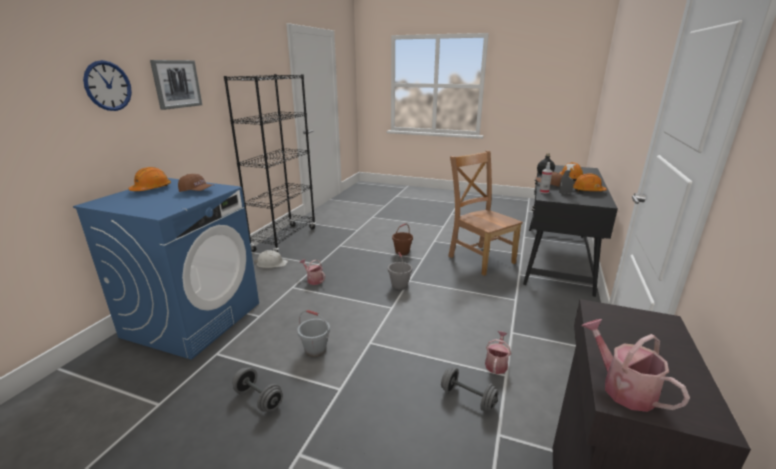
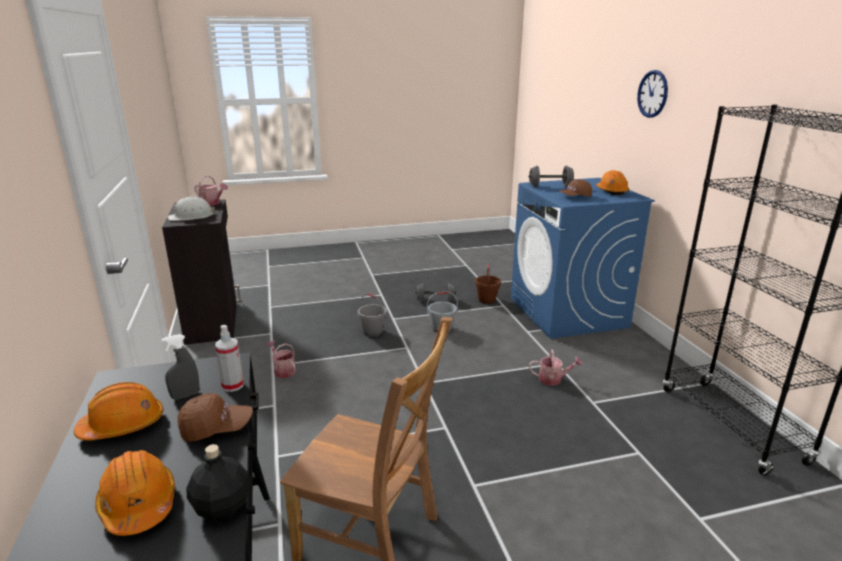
camera: 145 degrees right, 0 degrees up
picture [150,60,202,110] -> none
white hard hat [254,250,288,268] -> white hard hat moved to [168,196,215,221]
grey bucket [388,252,412,290] -> grey bucket moved to [358,293,387,337]
brown bucket [392,223,413,255] -> brown bucket moved to [475,264,501,304]
grey dumbbell [441,368,499,411] -> grey dumbbell moved to [529,166,574,187]
watering can [485,331,511,374] -> watering can turned 150 degrees clockwise [266,341,296,378]

